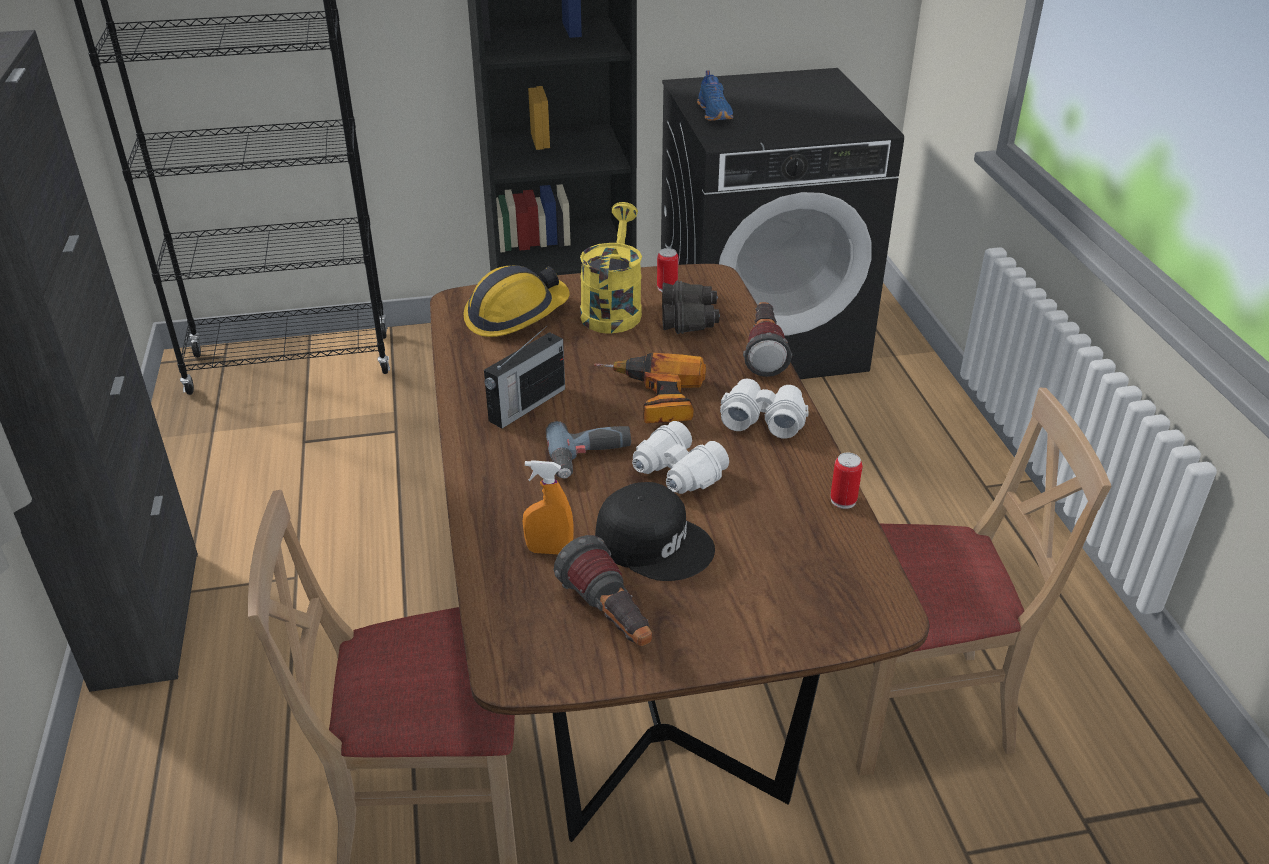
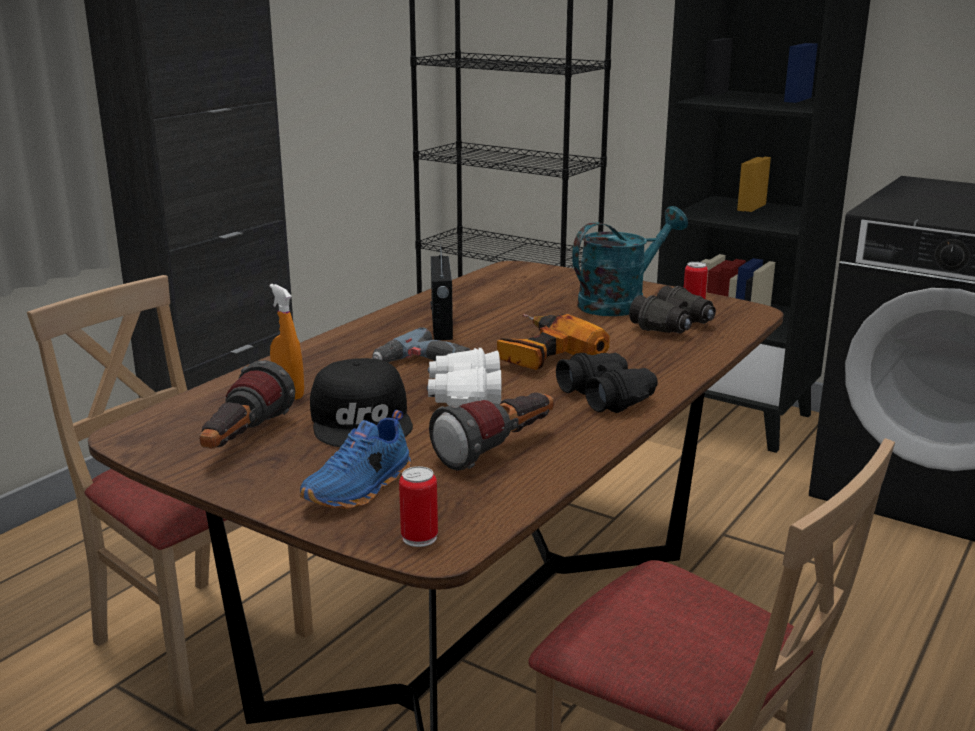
camera: 45 degrees right, 15 degrees down
hard hat [463,266,570,337] -> none
radio [484,325,565,429] -> radio turned 90 degrees counterclockwise [431,243,453,340]
yellow watering can [580,202,642,334] -> turquoise watering can [572,206,688,316]
blue shoe [697,70,733,121] -> blue shoe moved to [300,410,411,509]
white binoculars [720,379,809,438] -> black binoculars [556,353,658,413]
flashlight [743,302,792,377] -> flashlight moved to [429,392,554,471]
can [830,452,862,509] -> can moved to [399,466,438,547]

